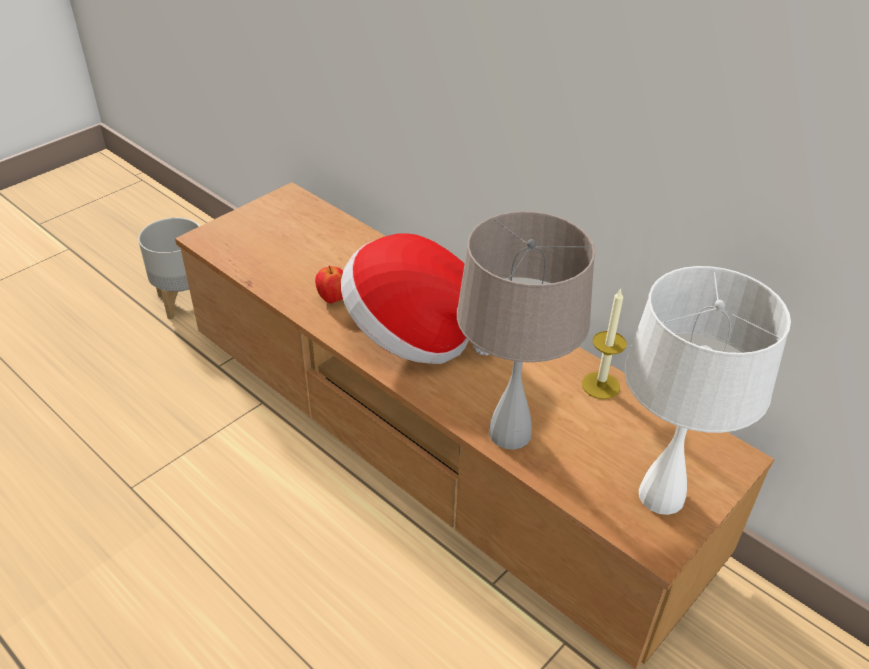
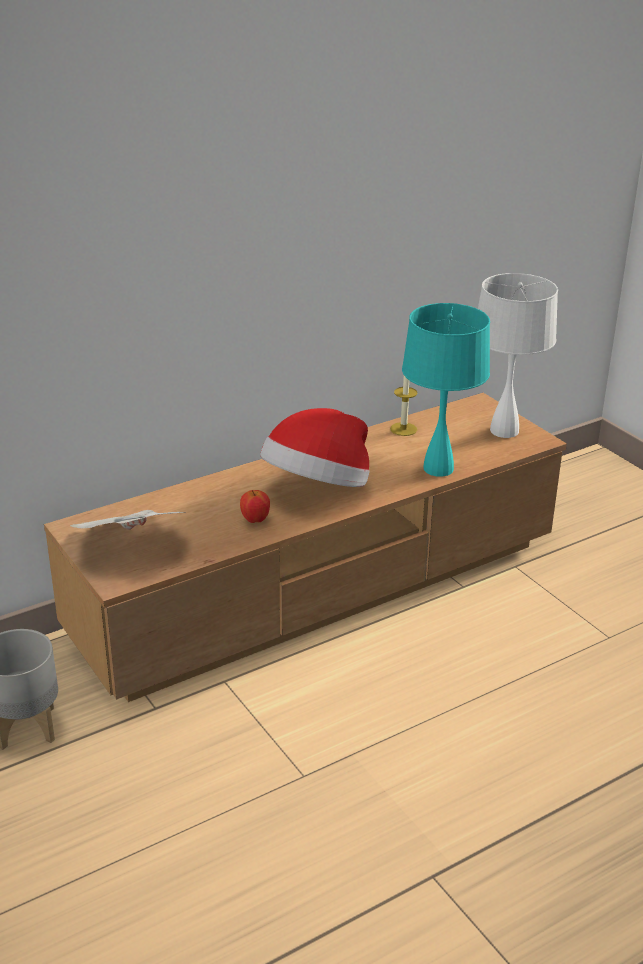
camera: 75 degrees left, 10 degrees down
beige table lamp [457,211,595,450] -> turquoise table lamp [402,303,490,477]
none -> newspaper [70,510,187,530]

